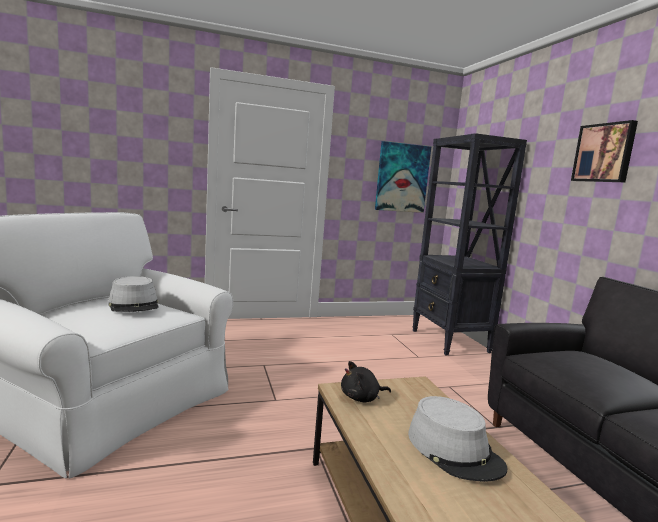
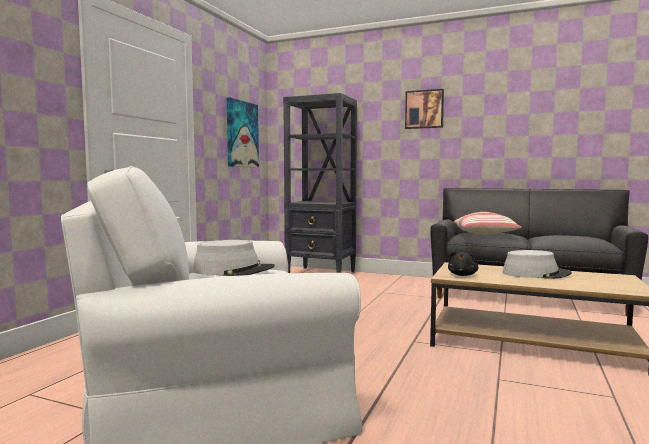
camera: 50 degrees left, 5 degrees down
none -> pillow [453,212,522,235]

